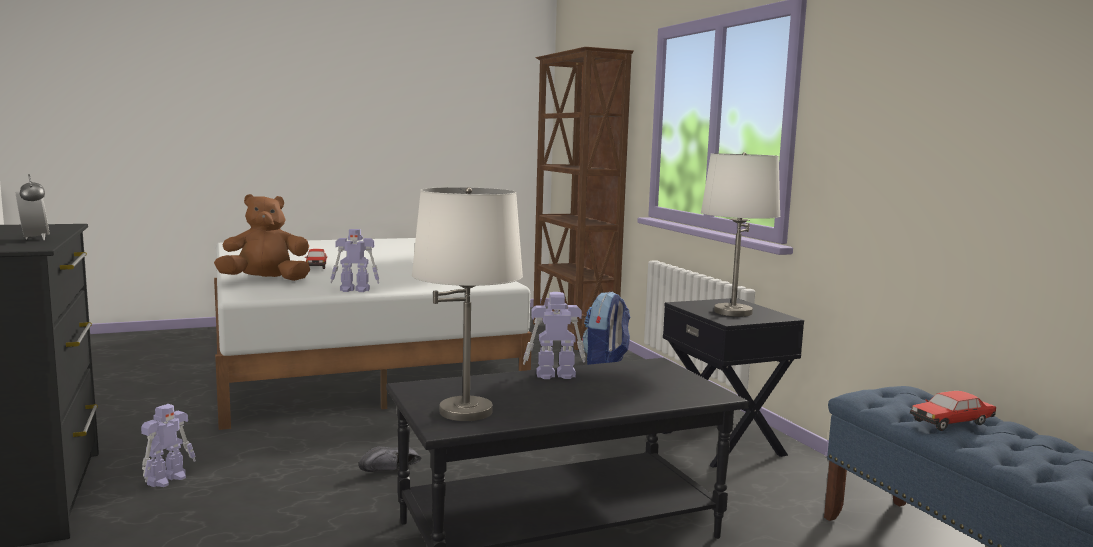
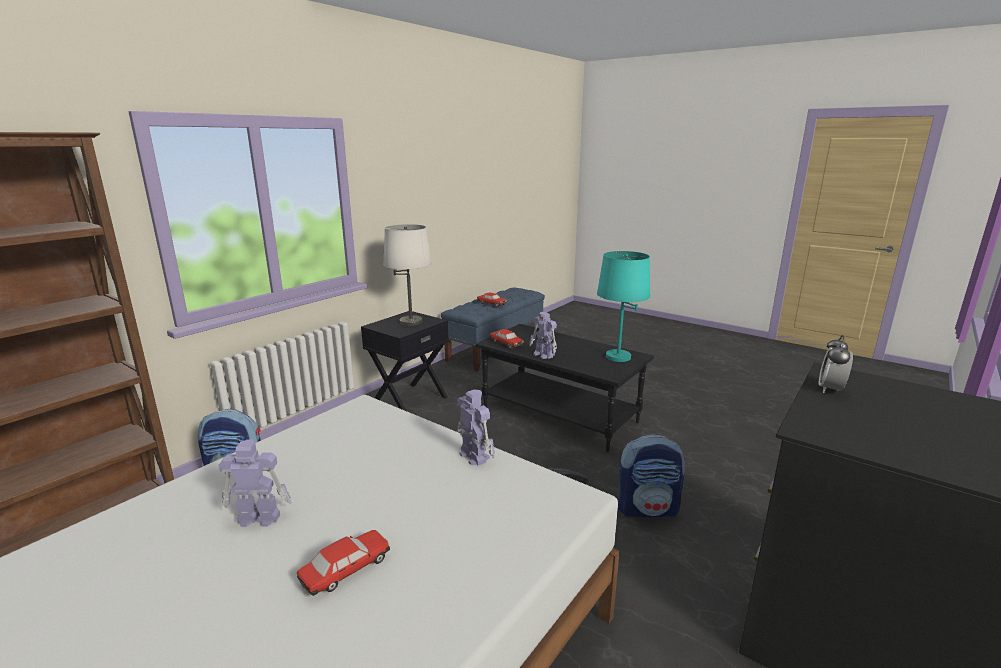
camera: 120 degrees left, 10 degrees up
toy robot [141,404,196,487] -> toy robot moved to [219,439,292,527]
brown plush toy [214,194,310,281] -> none
white table lamp [412,187,523,421] -> turquoise table lamp [597,251,650,362]
none -> toy car [490,329,524,350]
none -> backpack [618,434,685,518]

